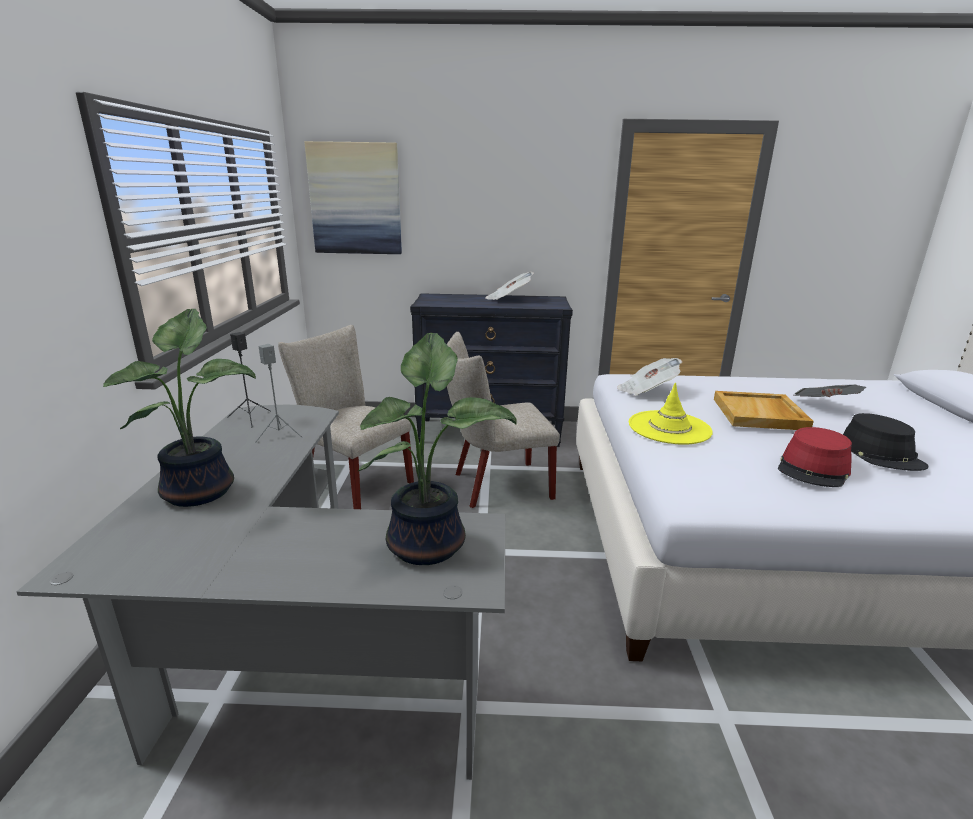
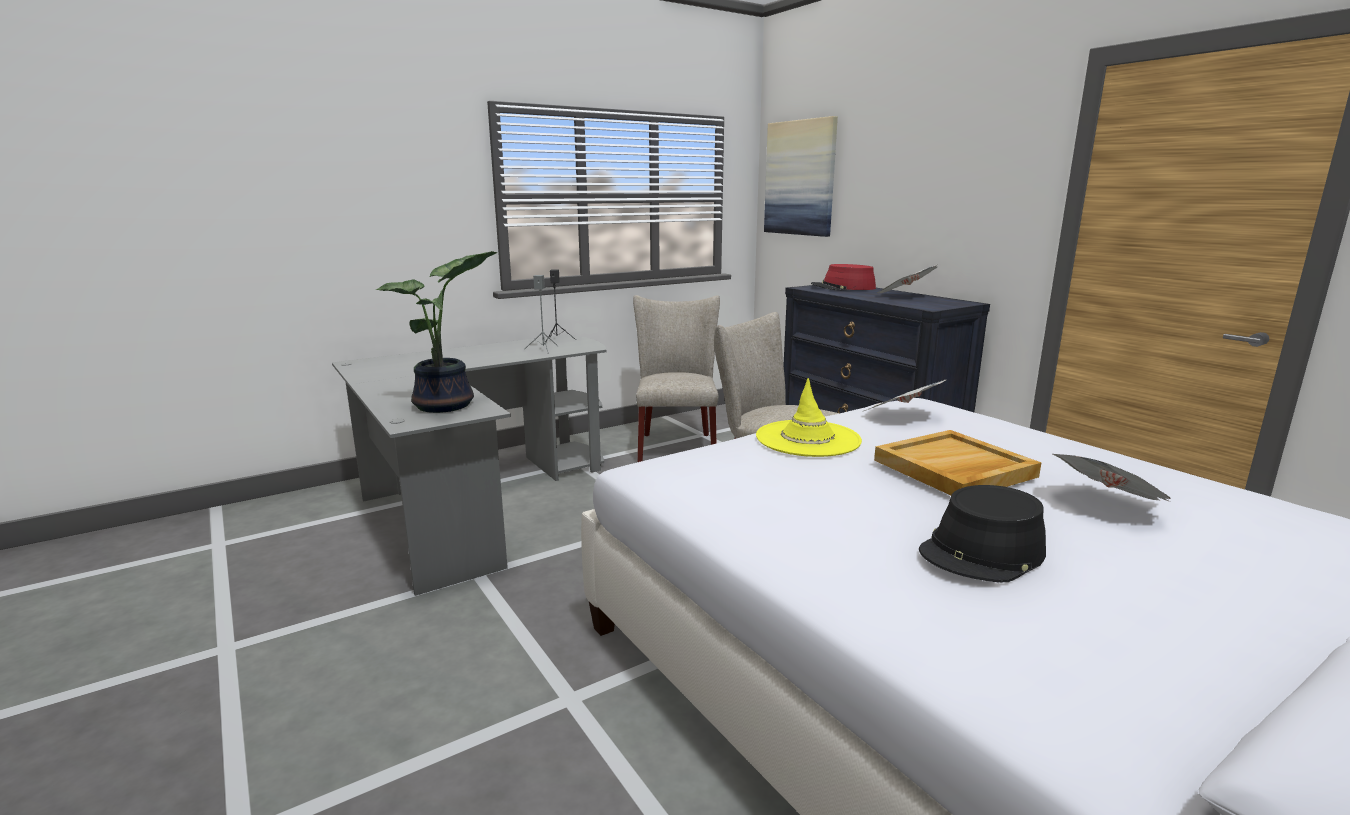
camera: 55 degrees right, 5 degrees down
potted plant [103,309,256,507] -> none
red hat [778,427,852,487] -> red hat moved to [811,264,876,290]

